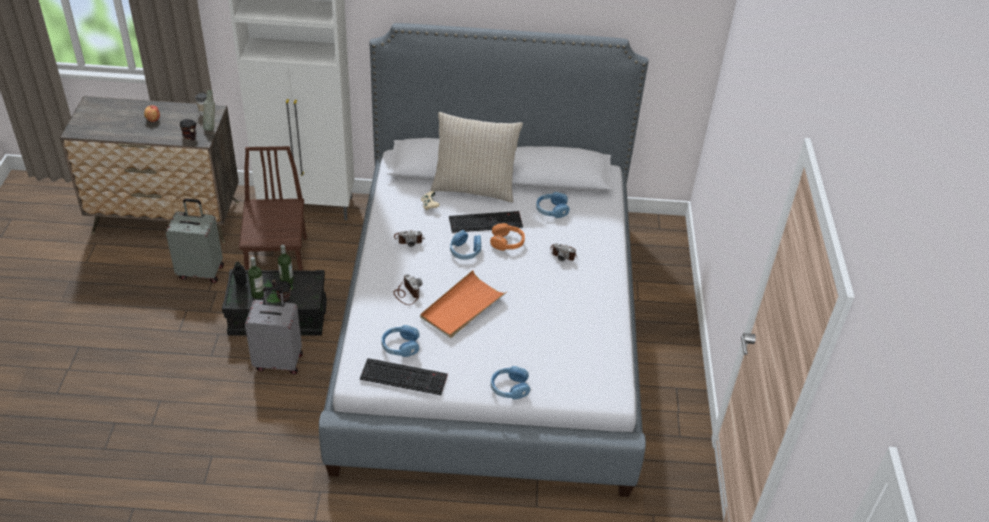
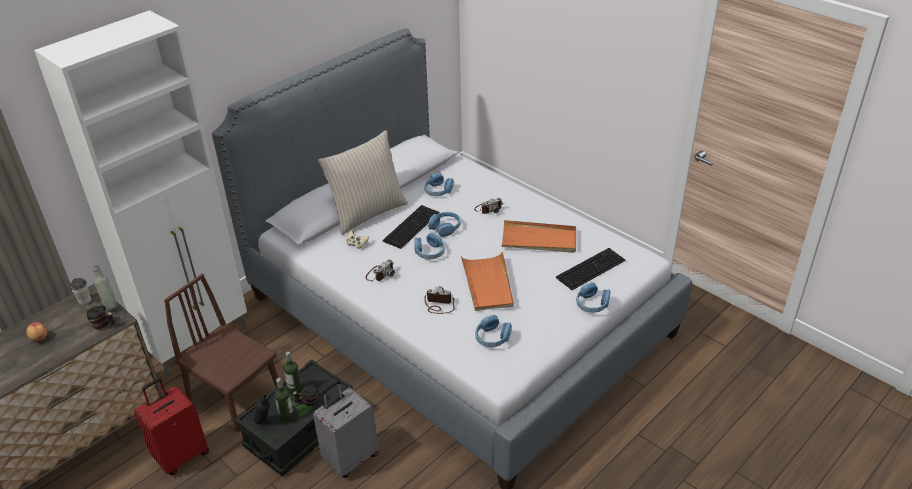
camera: 45 degrees left, 5 degrees down
grey suitcase [166,199,224,283] -> red suitcase [134,378,209,475]
keyboard [360,358,448,395] -> keyboard moved to [556,248,625,290]
orange headphones [490,223,525,251] -> blue headphones [428,212,461,237]
none -> orange tray [501,220,576,253]

